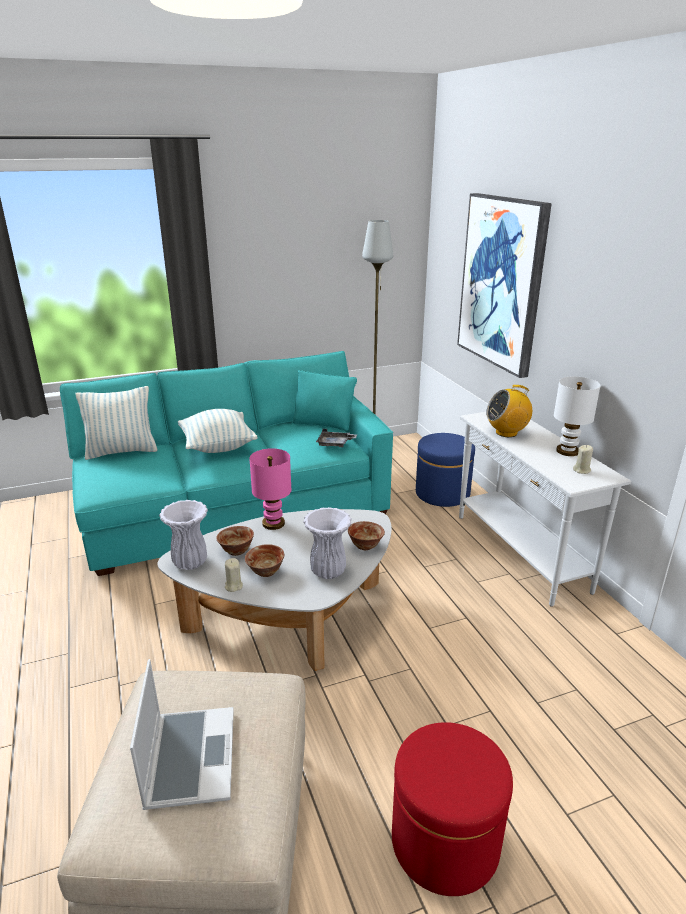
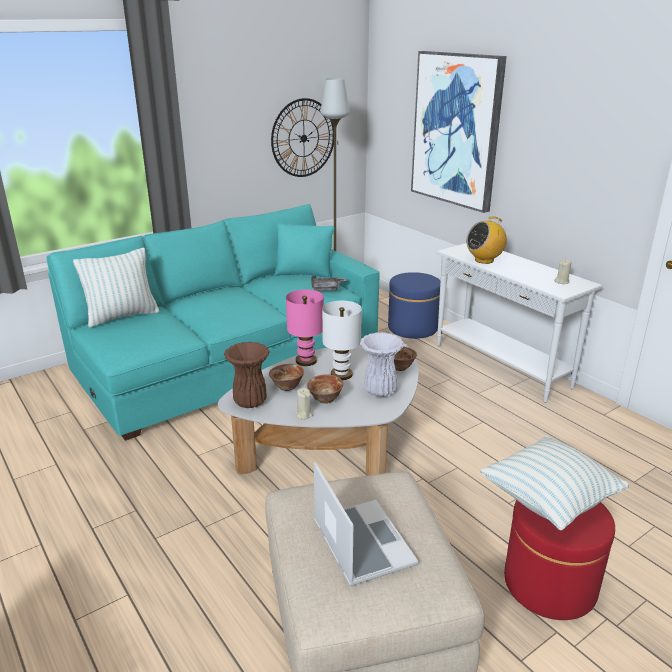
camera: 15 degrees left, 0 degrees up
white vase [159,500,208,570] -> brown vase [224,342,270,408]
pillow [178,409,258,453] -> pillow moved to [480,435,629,531]
white table lamp [554,377,601,456] -> white table lamp moved to [322,301,362,380]
none -> wall clock [271,98,334,177]

